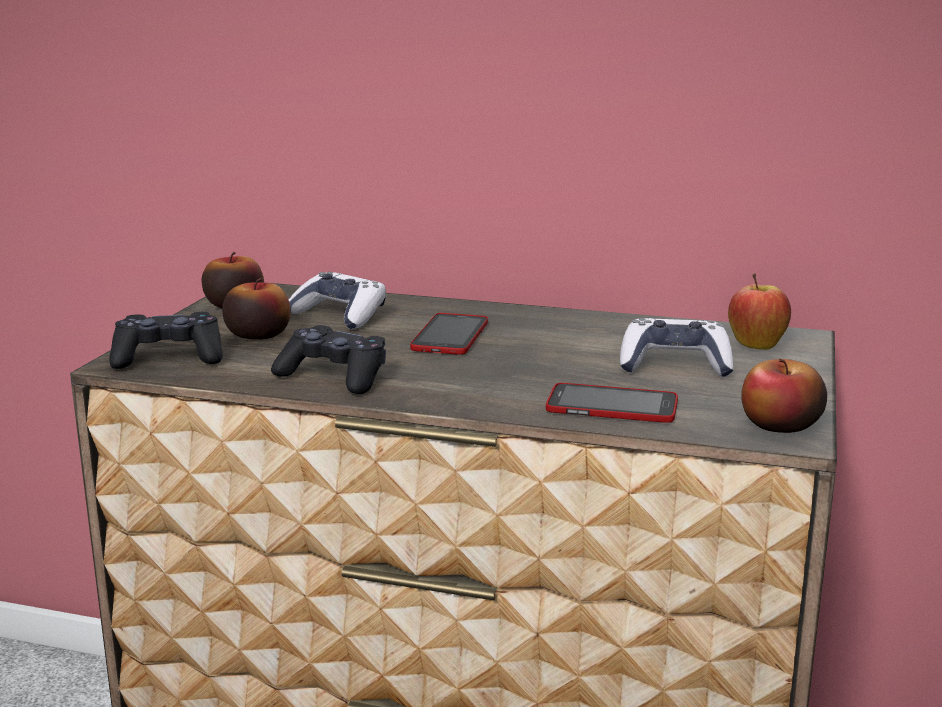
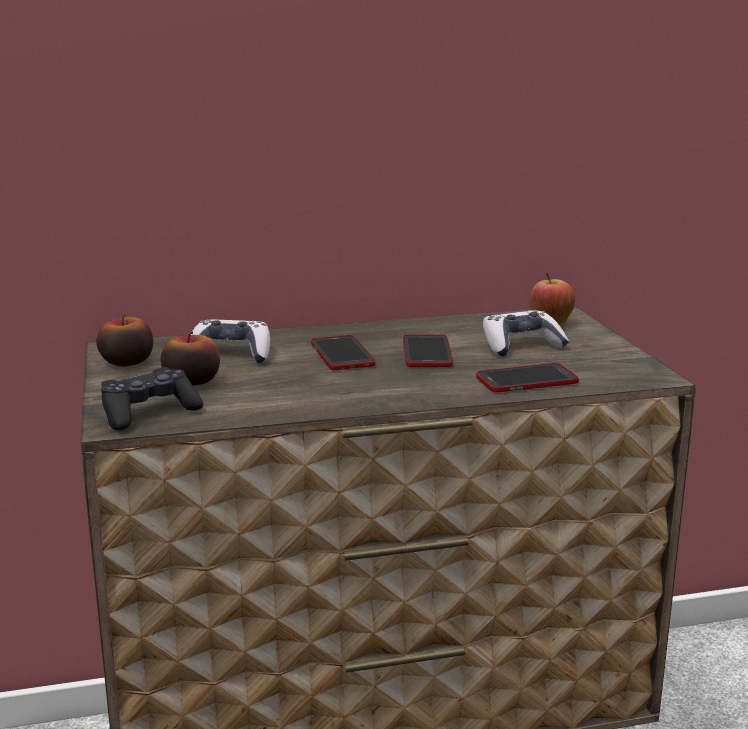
camera: 30 degrees left, 0 degrees up
black game controller [271,325,386,394] -> none
apple [741,359,827,433] -> none
none -> phone [403,334,453,367]

